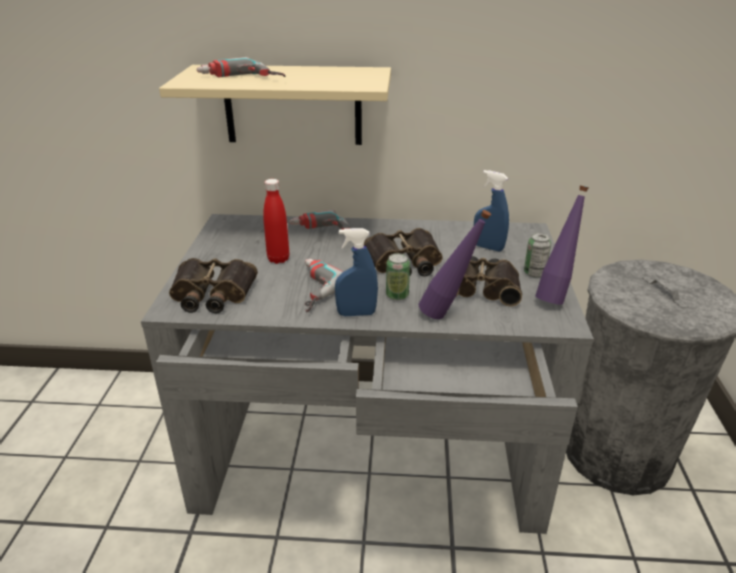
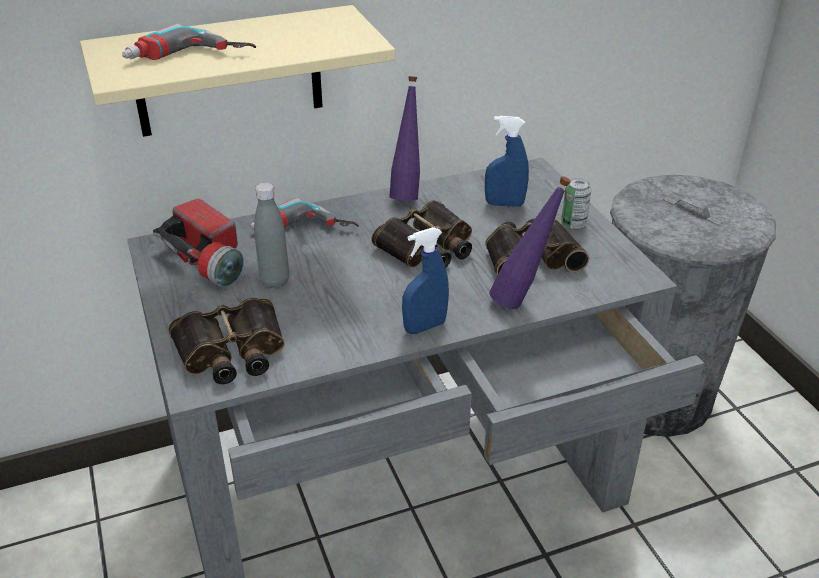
camera: 25 degrees left, 5 degrees up
red bottle [263,179,289,264] -> grey bottle [254,182,289,289]
power drill [305,259,343,312] -> none
can [386,253,410,300] -> none
purple bottle [536,186,589,305] -> purple bottle moved to [389,76,420,201]
none -> flashlight [153,198,244,287]

